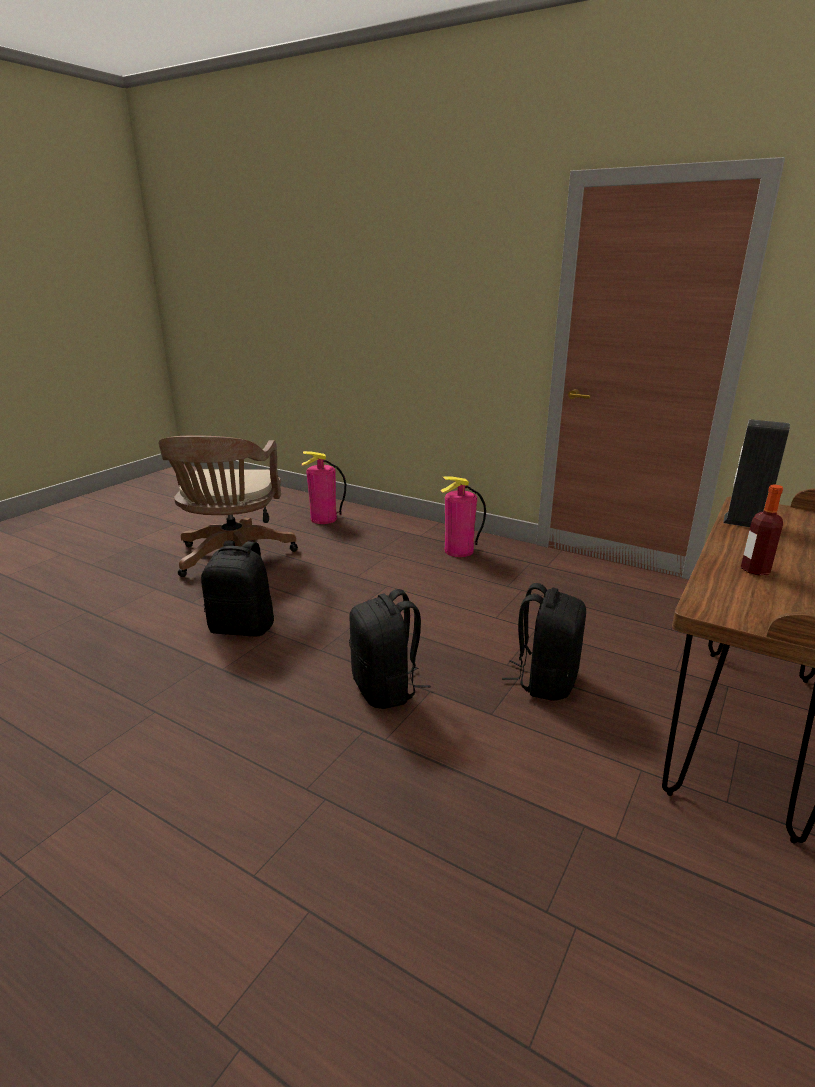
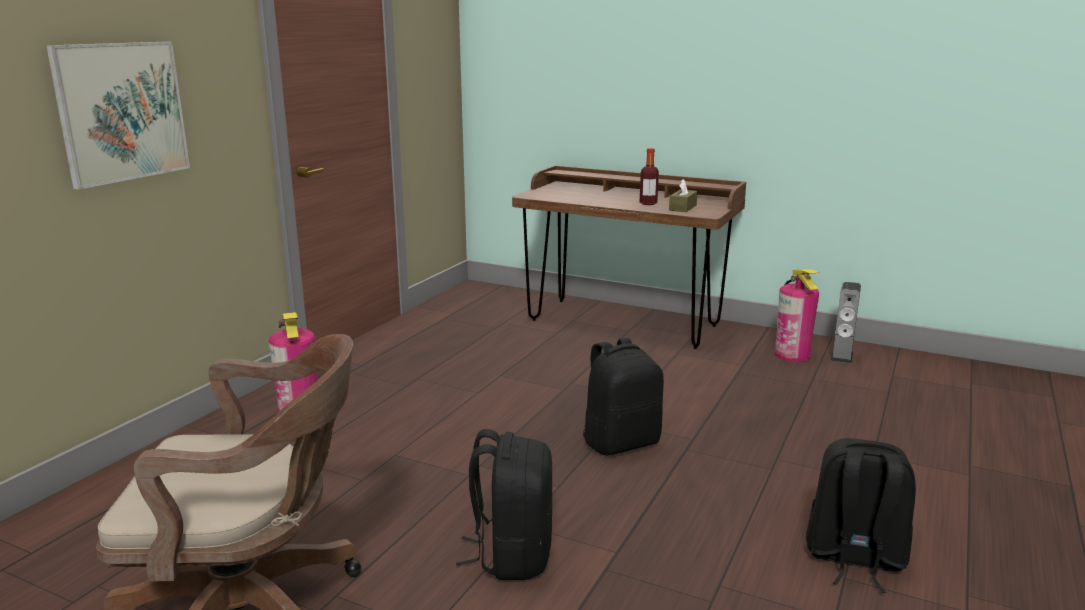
camera: 95 degrees left, 5 degrees down
fire extinguisher [302,451,346,524] -> fire extinguisher moved to [774,269,820,362]
black backpack [502,583,586,701] -> black backpack moved to [806,438,916,593]
speaker [723,419,790,527] -> speaker moved to [831,282,861,364]
none -> picture [46,42,190,190]
none -> brown tissue box [669,179,697,212]

